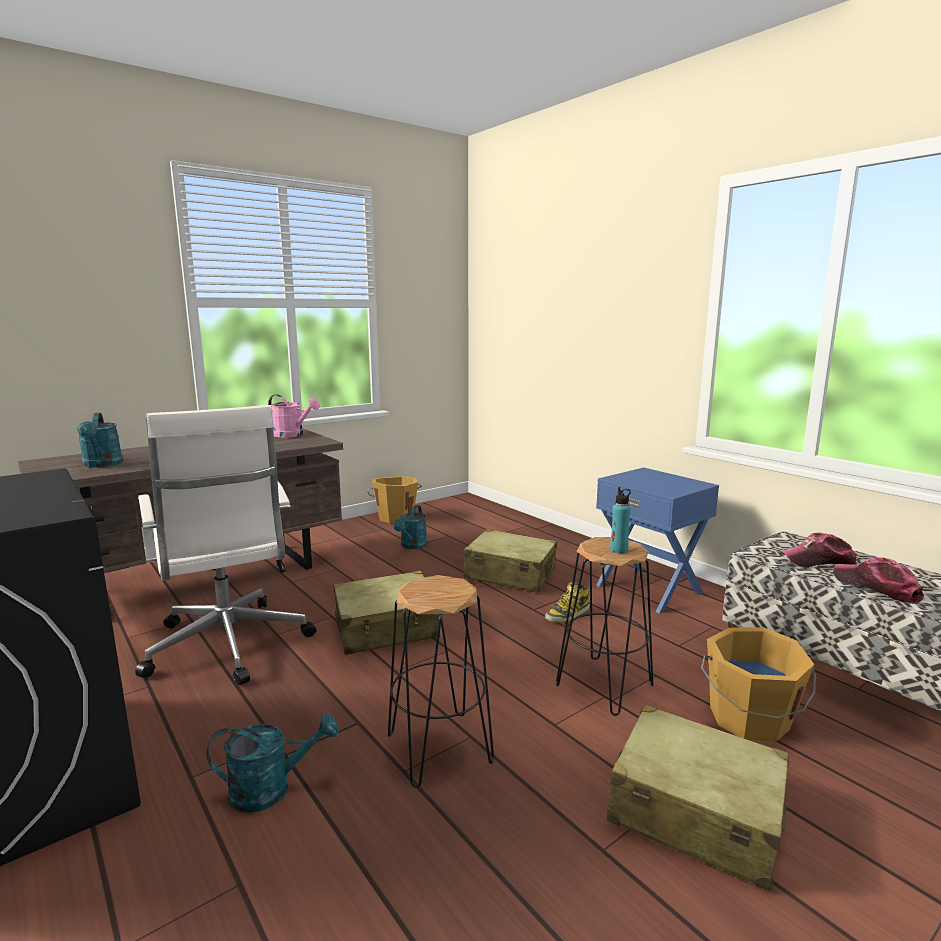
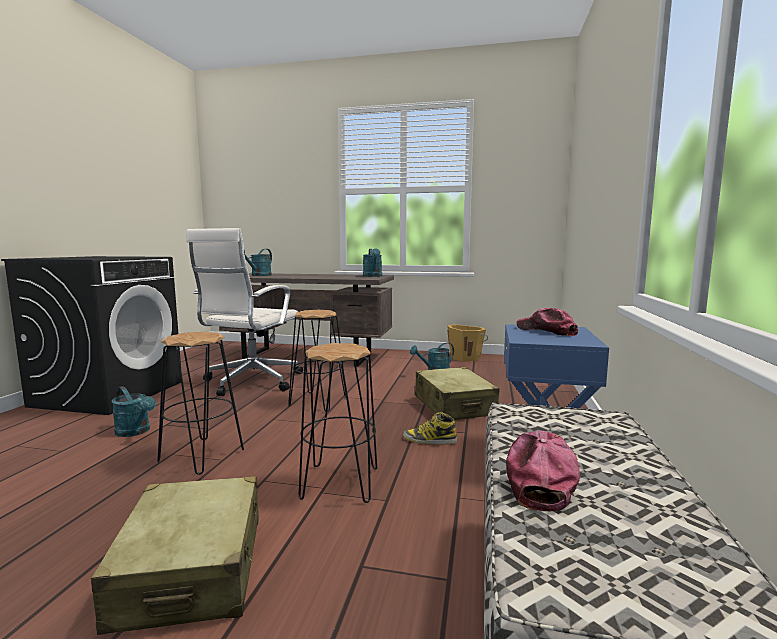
camera: 50 degrees right, 5 degrees down
pink watering can [268,394,320,438] -> turquoise watering can [363,249,382,277]
beige suitcase [334,571,440,655] -> black stool [288,310,346,412]
turquoise bottle [610,487,631,554] -> none
orange bucket [701,627,816,742] -> none
cap [780,533,857,567] -> cap moved to [516,308,578,336]

